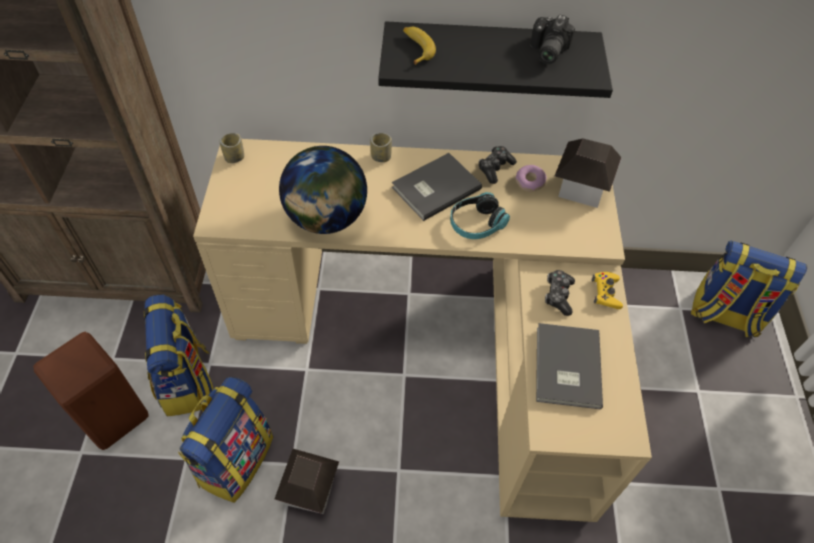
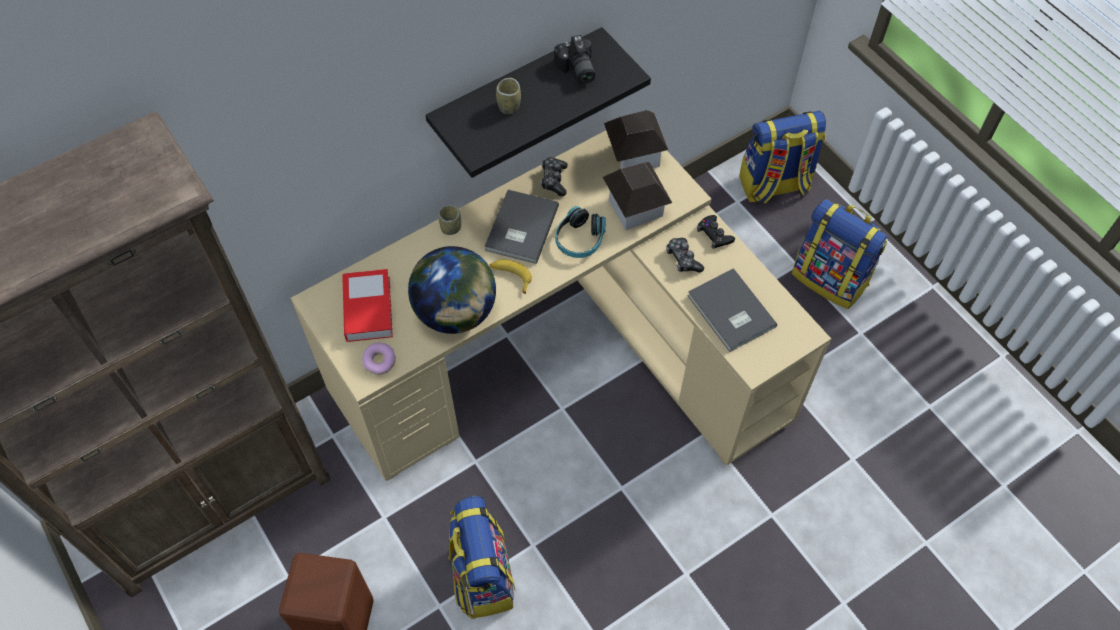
camera: 35 degrees left, 5 degrees up
backpack [144,295,213,417] -> backpack moved to [792,199,887,309]
cup [219,133,244,163] -> cup moved to [496,78,521,114]
toy house [275,449,339,514] -> toy house moved to [603,162,672,230]
banana [403,27,436,65] -> banana moved to [490,260,532,294]
donut [516,165,547,191] -> donut moved to [362,343,396,375]
yellow game controller [592,272,623,309] -> black game controller [697,215,735,249]
none -> book [342,269,393,342]

